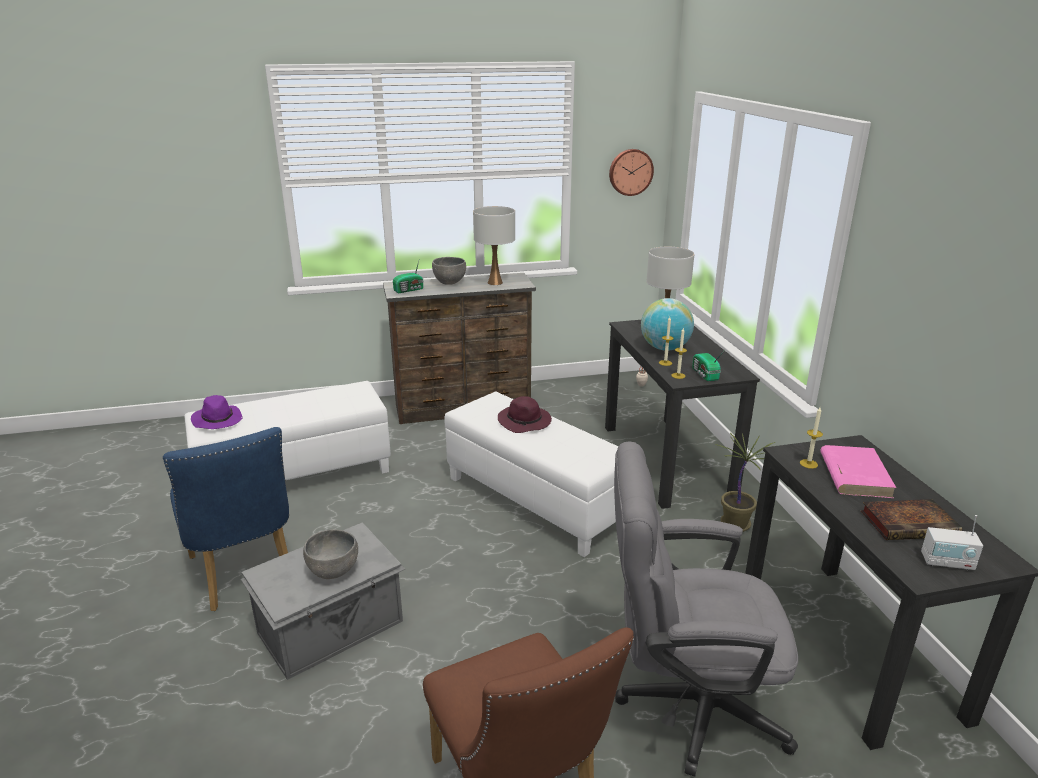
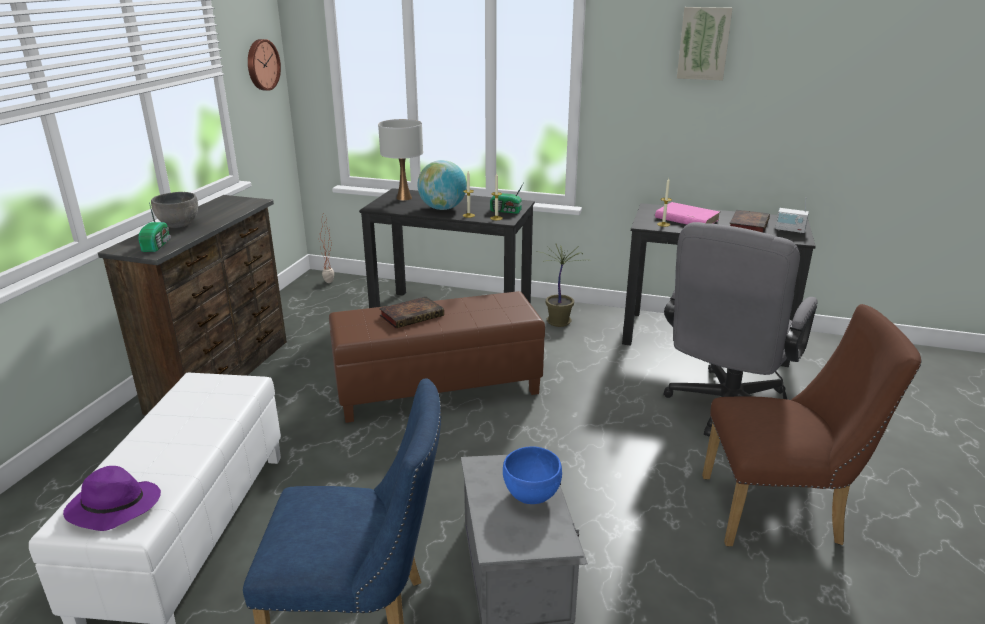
camera: 60 degrees left, 0 degrees up
grey bowl [303,529,358,579] -> blue bowl [503,446,562,504]
white ottoman [444,392,619,557] -> brown ottoman [329,291,545,423]
white table lamp [473,206,515,285] -> none
purple hat [498,396,552,433] -> book [379,297,444,328]
radio [921,515,983,571] -> radio turned 75 degrees clockwise [775,197,809,234]
none -> picture [677,7,733,80]

